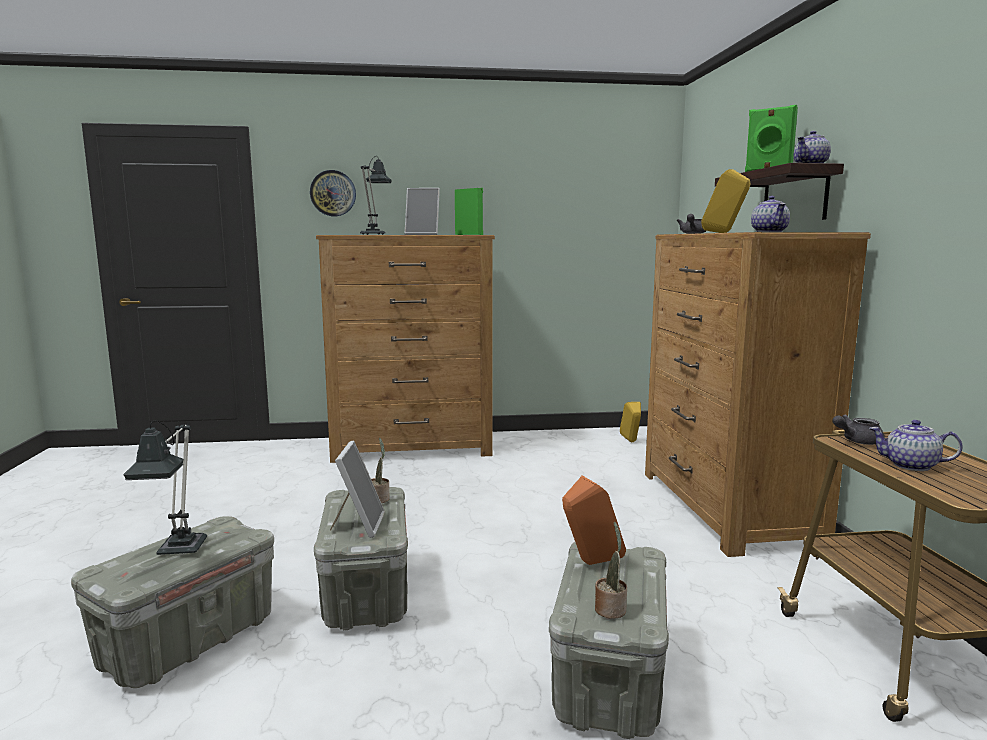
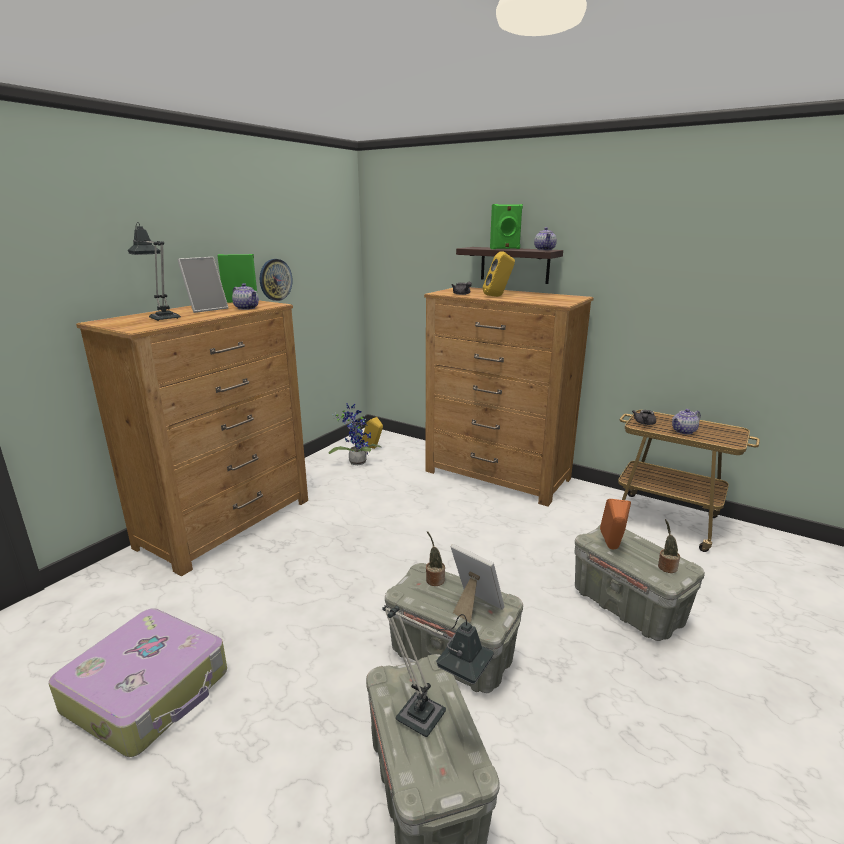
camera: 50 degrees left, 10 degrees up
wall clock [310,170,356,216] -> wall clock moved to [260,259,293,301]
teapot [751,196,790,232] -> teapot moved to [232,283,259,310]
none -> suitcase [49,608,227,757]
none -> potted plant [329,404,381,465]

